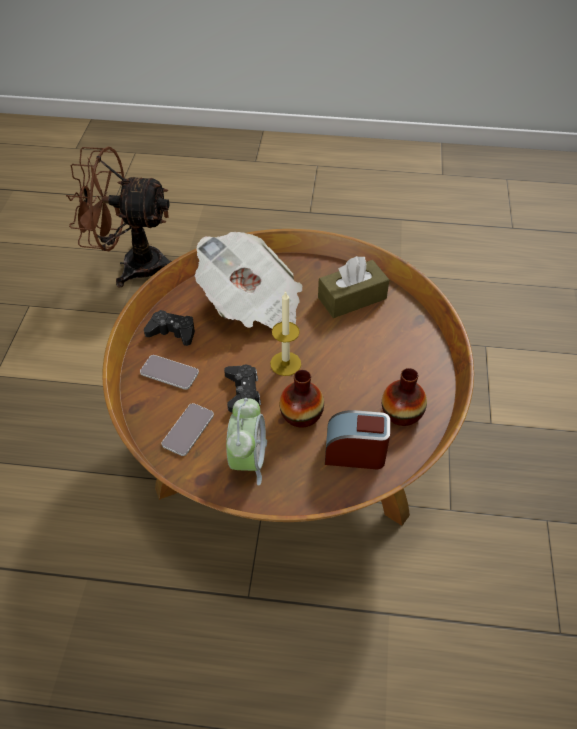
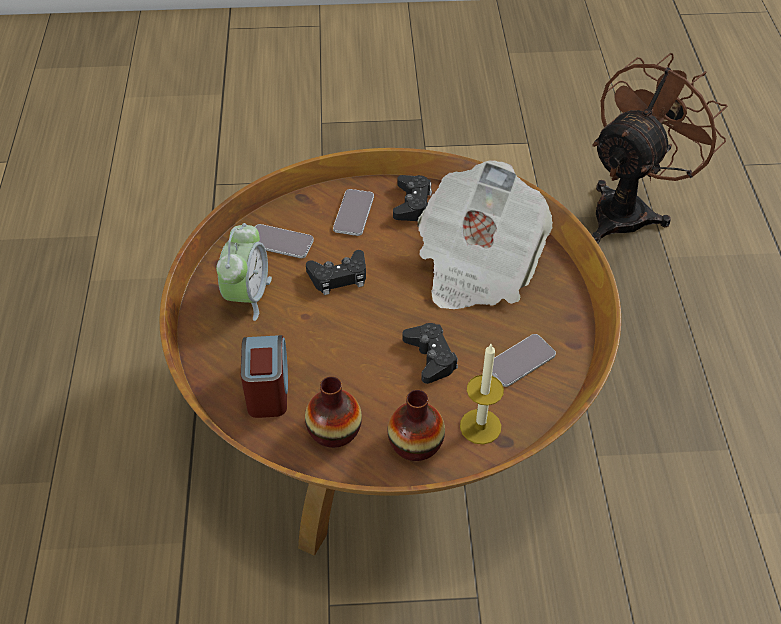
camera: 80 degrees right, 0 degrees up
brown fan [66,147,172,287] -> brown fan turned 45 degrees clockwise [592,53,727,244]
alarm clock [226,398,267,486] -> alarm clock turned 75 degrees counterclockwise [216,223,272,321]
candle [270,291,301,376] -> candle moved to [460,344,504,444]
vase [279,370,324,428] -> vase moved to [388,390,445,461]
brown tissue box [318,256,389,318] -> phone [492,334,556,387]
none -> black game controller [402,323,458,384]

